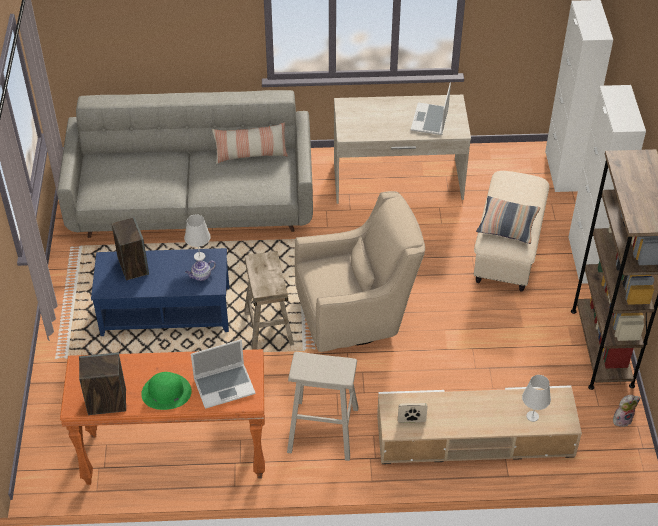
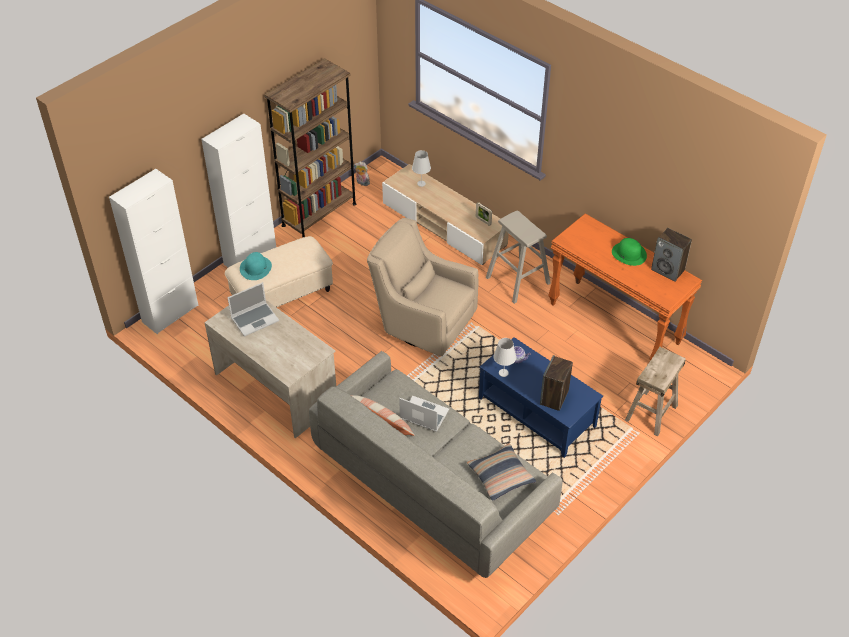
camera: 135 degrees left, 0 degrees up
laptop [191,339,256,409] -> laptop moved to [399,396,449,432]
beige stool [244,251,294,350] -> beige stool moved to [625,347,686,436]
pillow [476,196,540,244] -> pillow moved to [467,443,536,501]
none -> turquoise hat [240,252,272,280]

